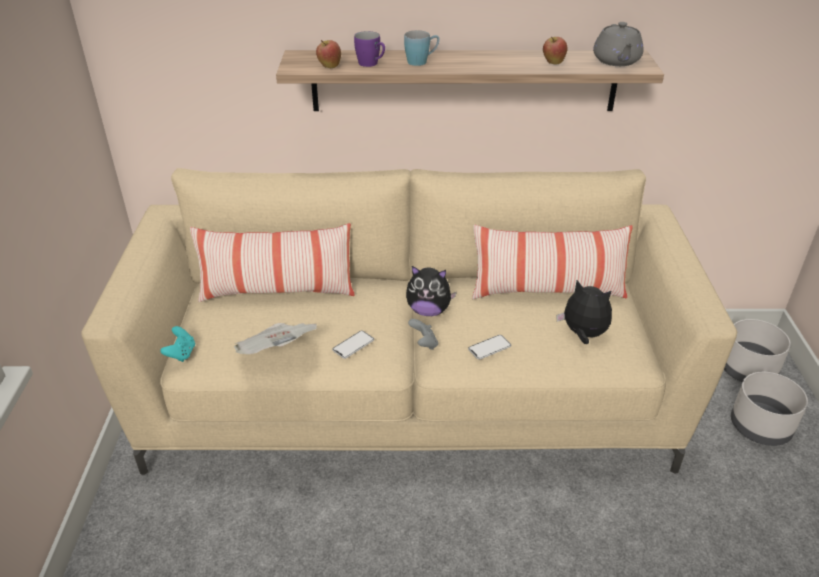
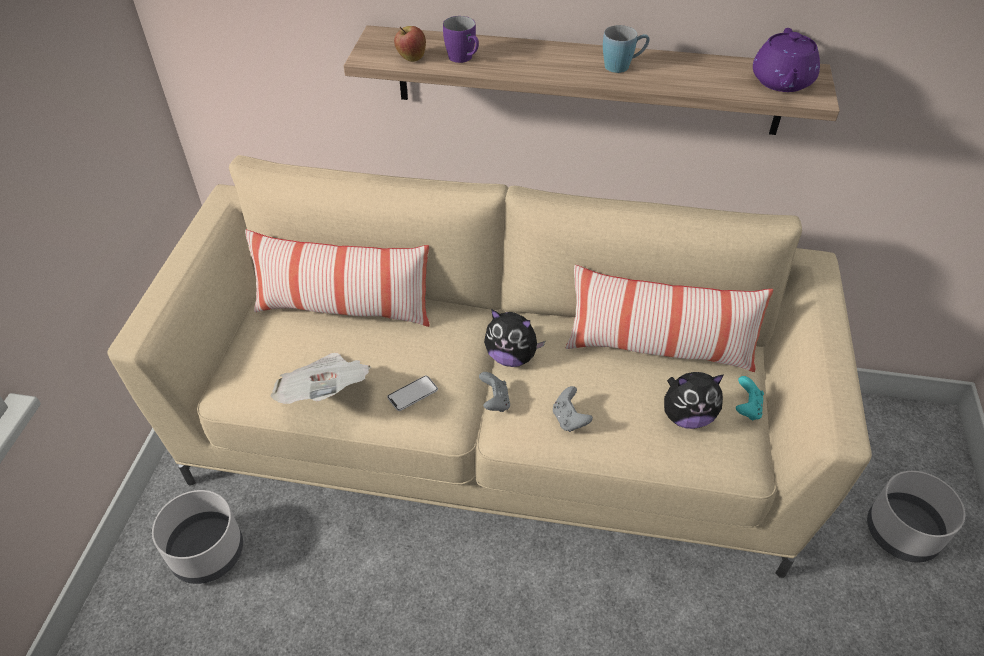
camera: 10 degrees right, 10 degrees up
turquoise game controller [160,326,195,362] -> turquoise game controller moved to [736,376,764,421]
blue mug [404,30,440,66] -> blue mug moved to [603,25,650,73]
phone [468,335,512,360] -> grey game controller [553,386,593,432]
apple [543,36,568,65] -> none
plush toy [556,280,612,344] -> plush toy turned 135 degrees clockwise [664,372,724,429]
grey teapot [593,22,643,66] -> purple teapot [753,28,820,92]
grey planter [724,319,791,382] -> grey planter moved to [152,490,243,584]

